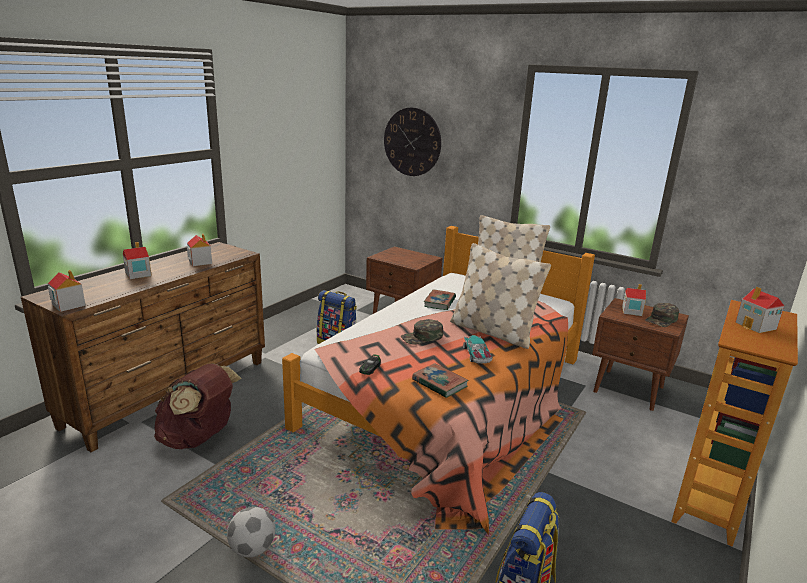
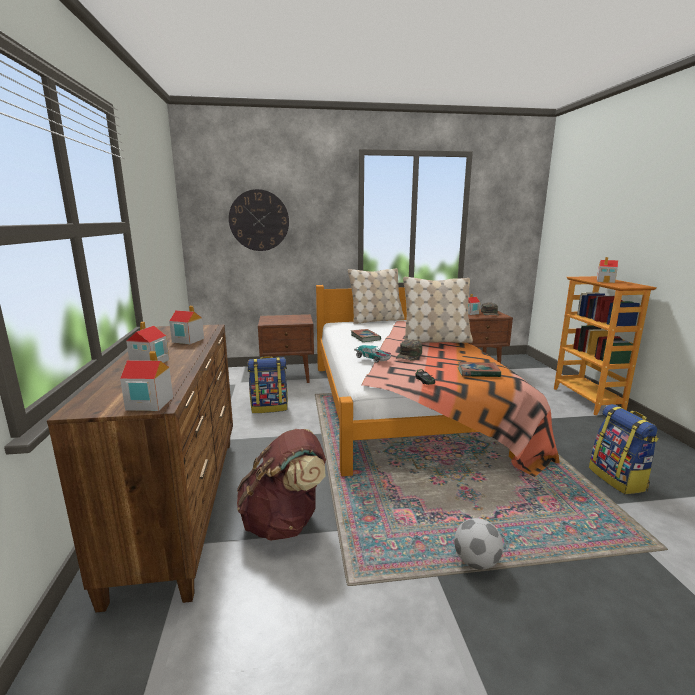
camera: 40 degrees left, 5 degrees down
toy car [463,335,492,364] -> toy car moved to [354,345,391,363]

